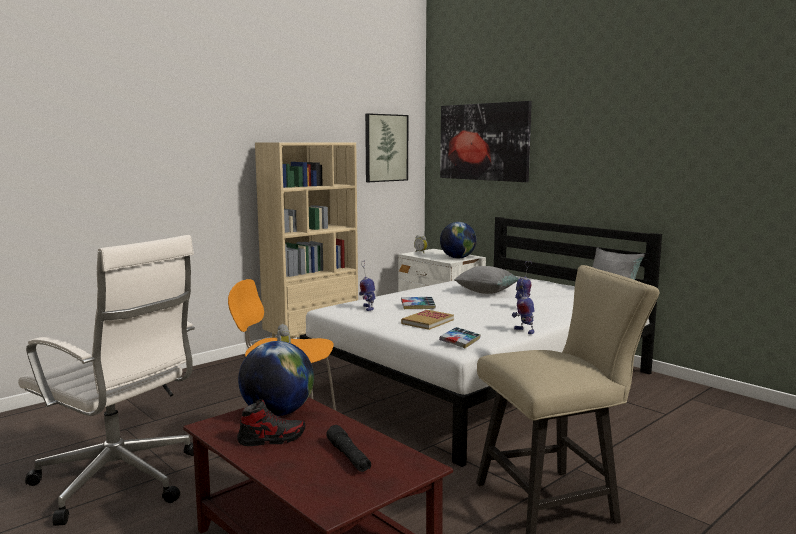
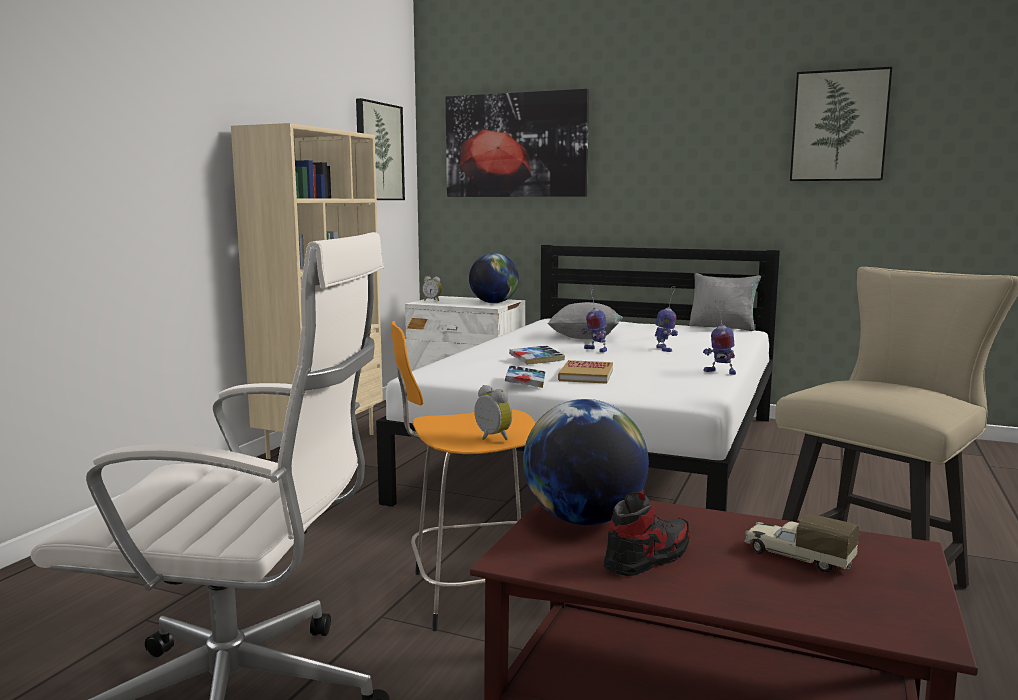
camera: 25 degrees left, 0 degrees up
black flashlight [326,425,371,472] -> toy truck [744,513,860,573]
toy robot [359,260,375,311] -> toy robot moved to [581,286,607,353]
book [439,327,481,348] -> book moved to [505,366,545,388]
none -> picture [790,67,892,181]

